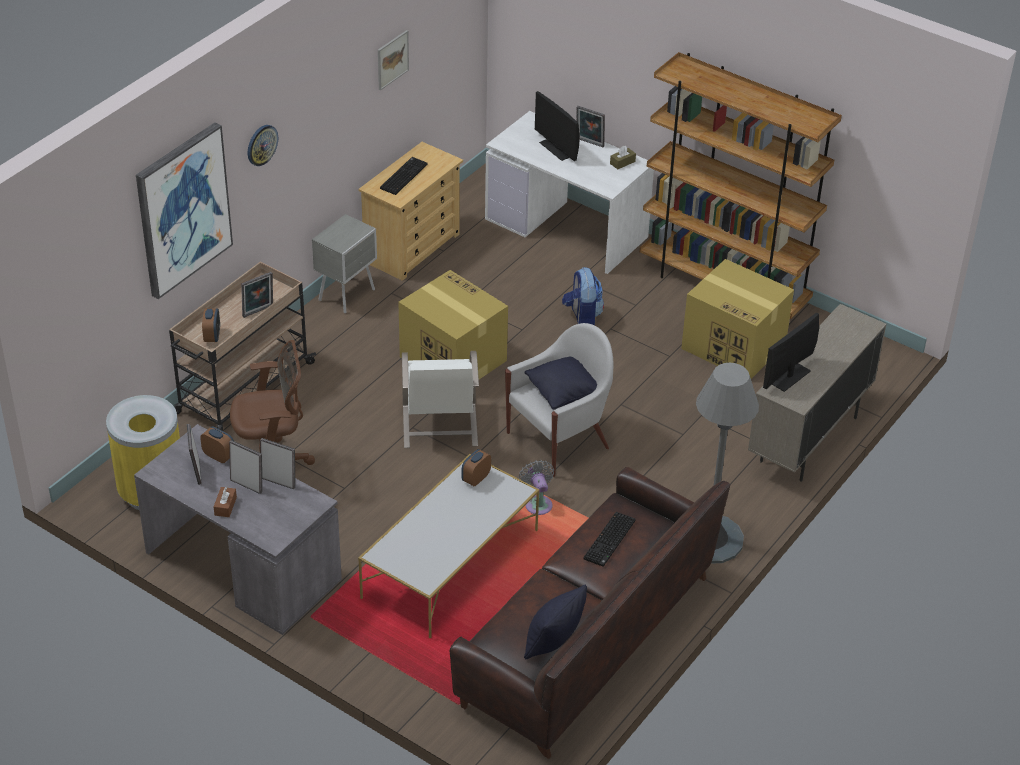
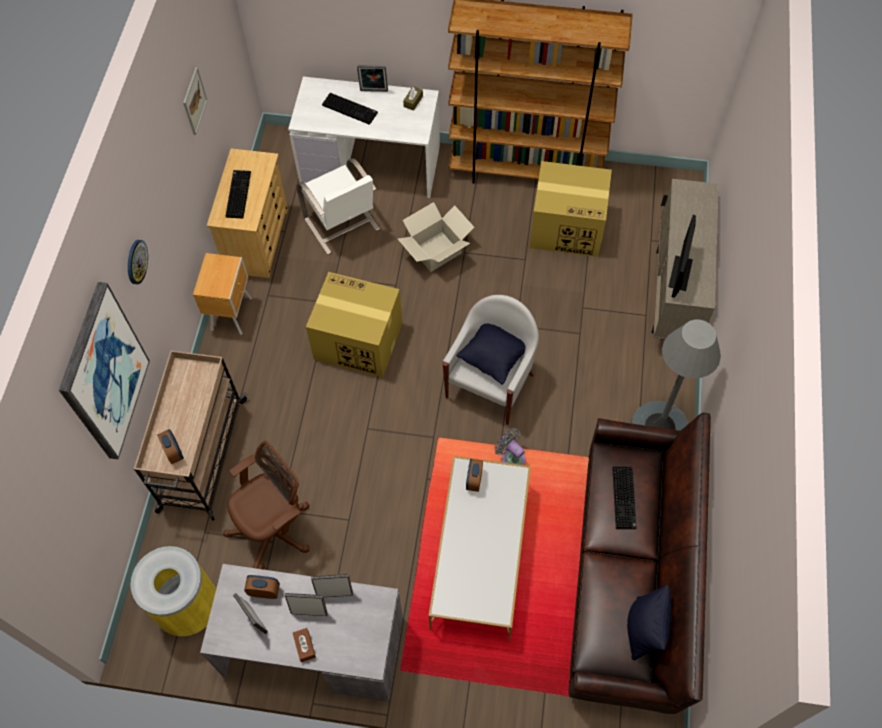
camera: 25 degrees left, 20 degrees up
picture frame [241,272,273,318] -> none
grey nightstand [312,214,377,313] -> brown nightstand [193,253,252,335]
white chair [402,351,479,448] -> white chair moved to [296,158,380,254]
monitor [535,91,580,161] -> keyboard [322,93,378,125]
backpack [562,267,604,326] -> cardboard box [398,202,474,272]

